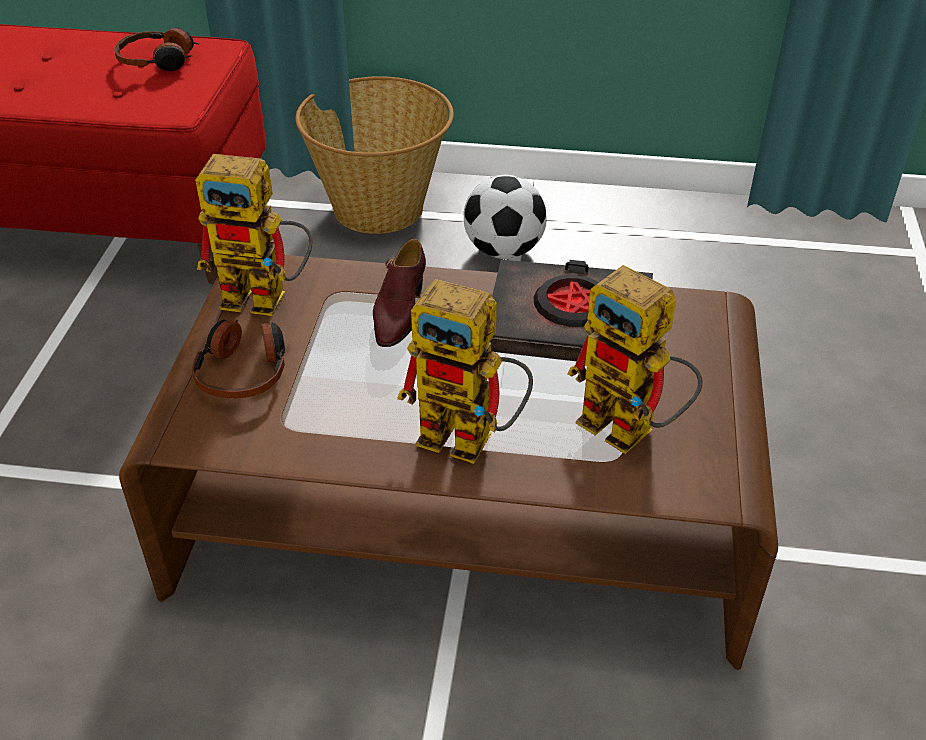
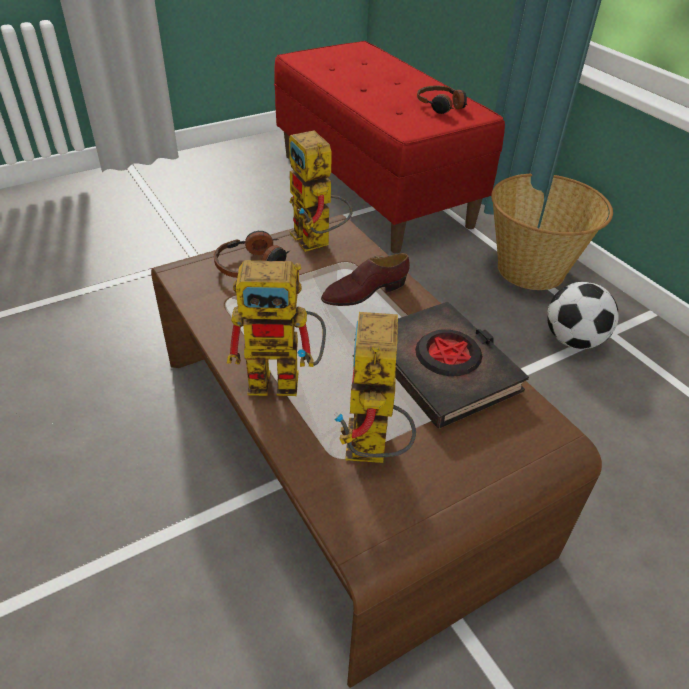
camera: 50 degrees right, 0 degrees up
toy robot [397,279,533,464] -> toy robot turned 75 degrees counterclockwise [226,261,326,396]

